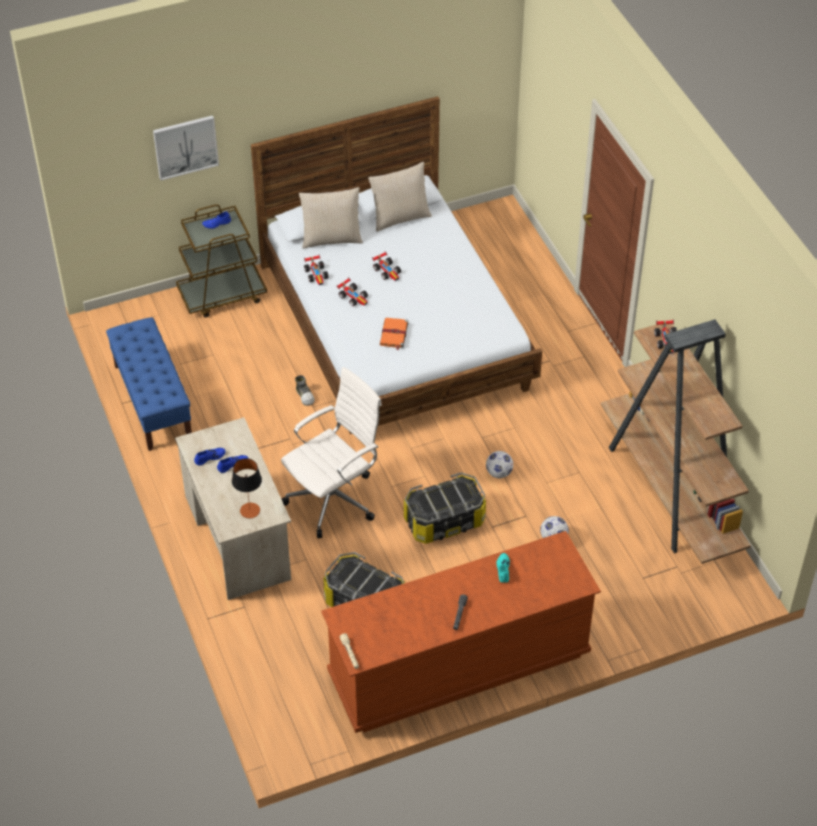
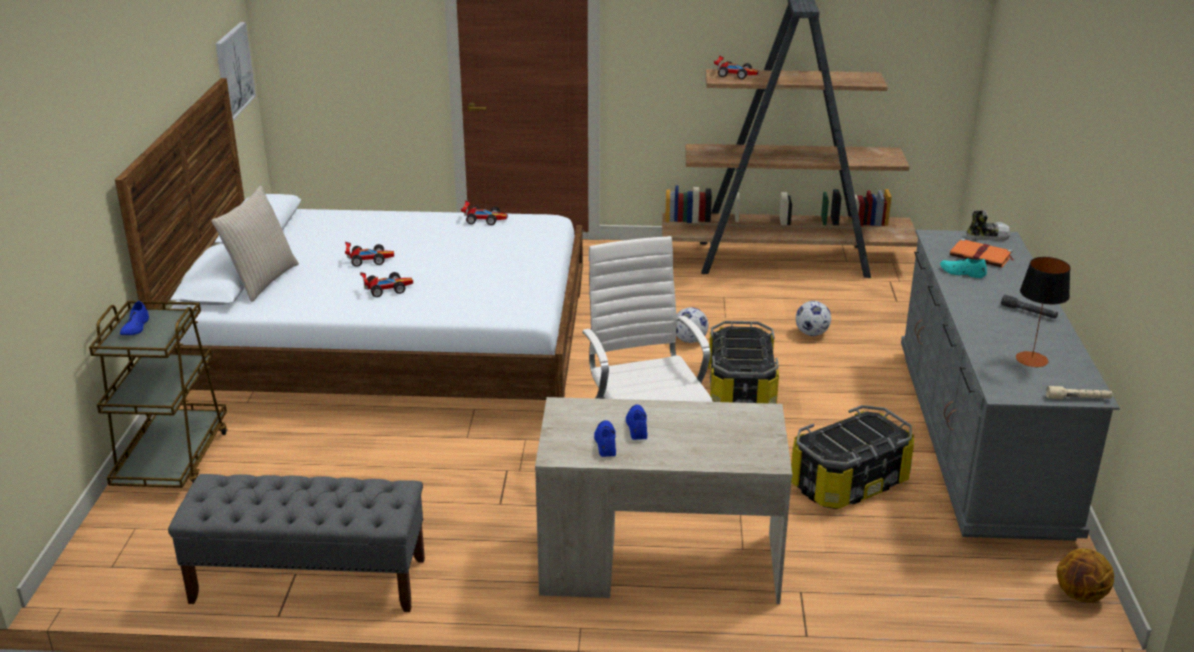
camera: 65 degrees left, 20 degrees down
blue bench [106,317,192,451] -> grey bench [168,474,425,612]
picture [153,115,219,180] -> picture moved to [216,22,256,121]
table lamp [232,458,262,518] -> table lamp moved to [1016,257,1070,367]
shoe [295,375,315,406] -> shoe moved to [967,210,1011,240]
toy car [304,255,329,285] -> toy car moved to [461,200,508,225]
brown dresser [321,531,601,733] -> grey dresser [901,230,1120,541]
beige pillow [368,162,432,232] -> none
orange book [380,318,408,350] -> orange book moved to [950,238,1015,268]
none -> basketball [1057,549,1114,602]

